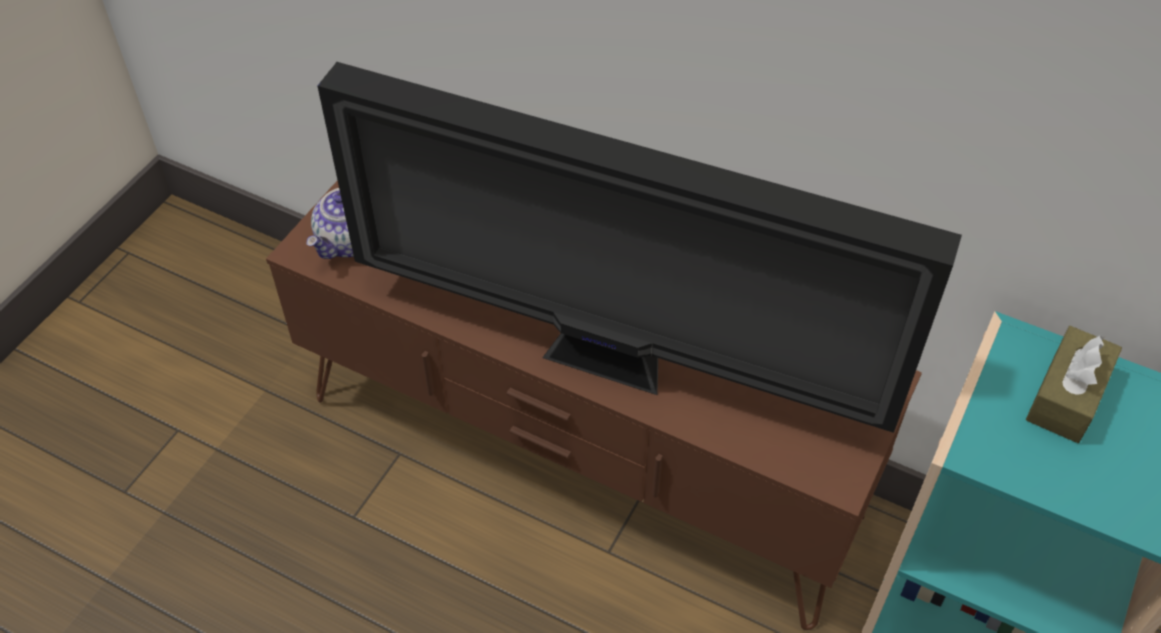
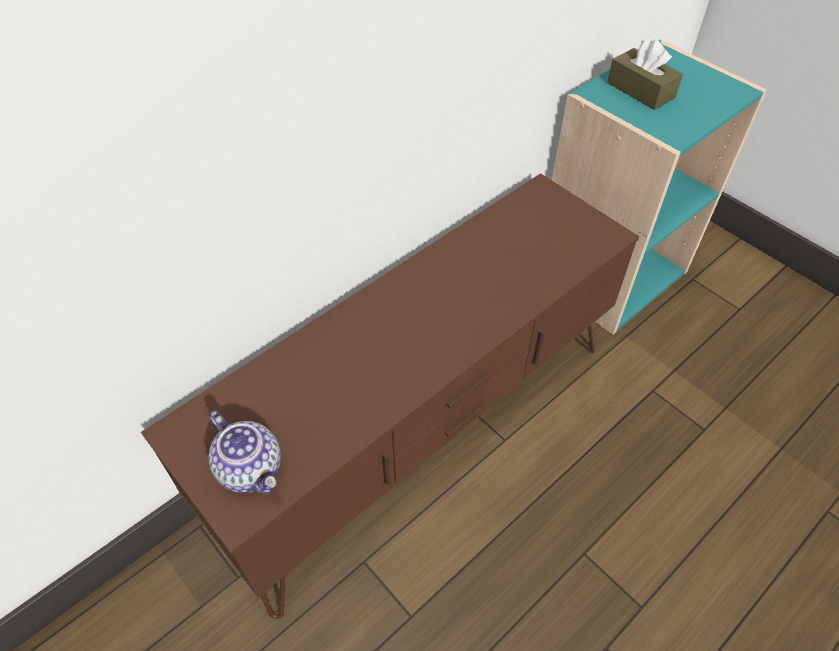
camera: 70 degrees left, 0 degrees up
television [317,62,962,433] -> none

